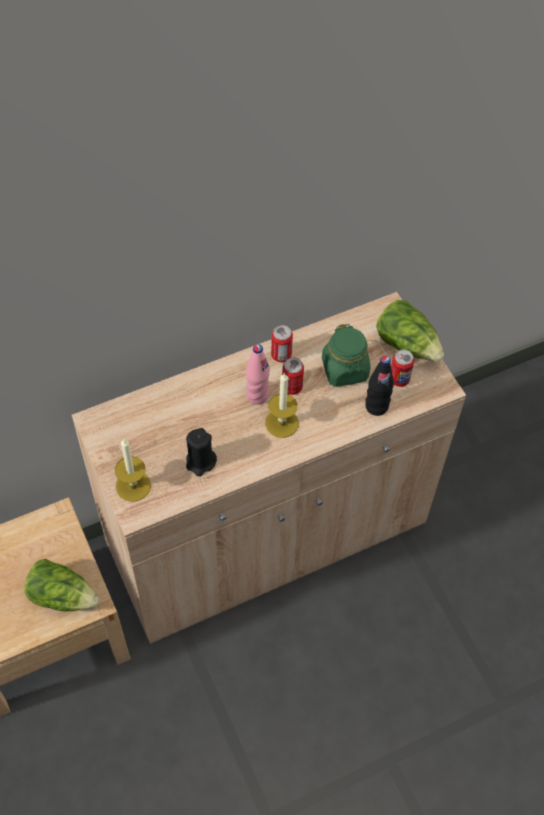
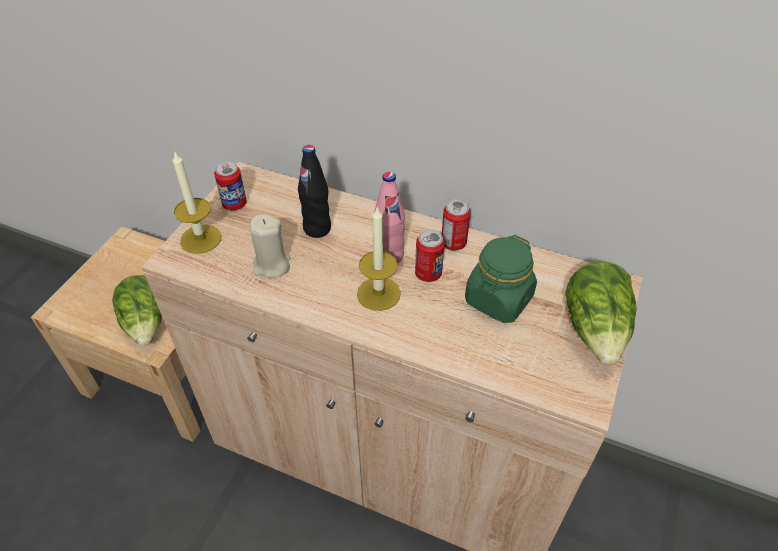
camera: 50 degrees right, 10 degrees down
black candle [186,428,217,476] -> beige candle [250,214,290,278]
black bottle [365,356,394,416] -> black bottle moved to [298,145,331,238]
can [391,350,414,387] -> can moved to [214,161,247,211]

